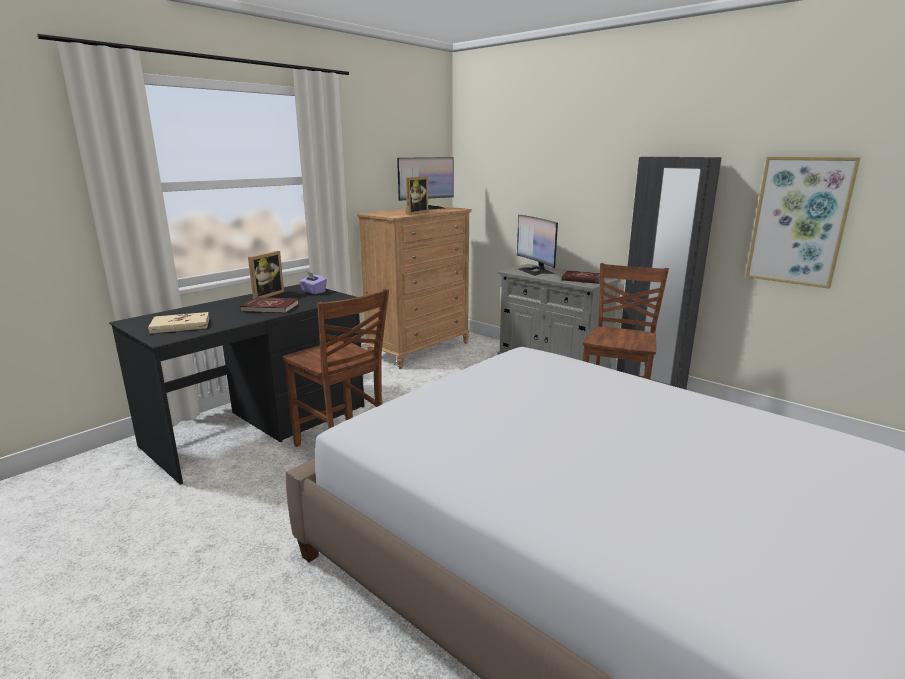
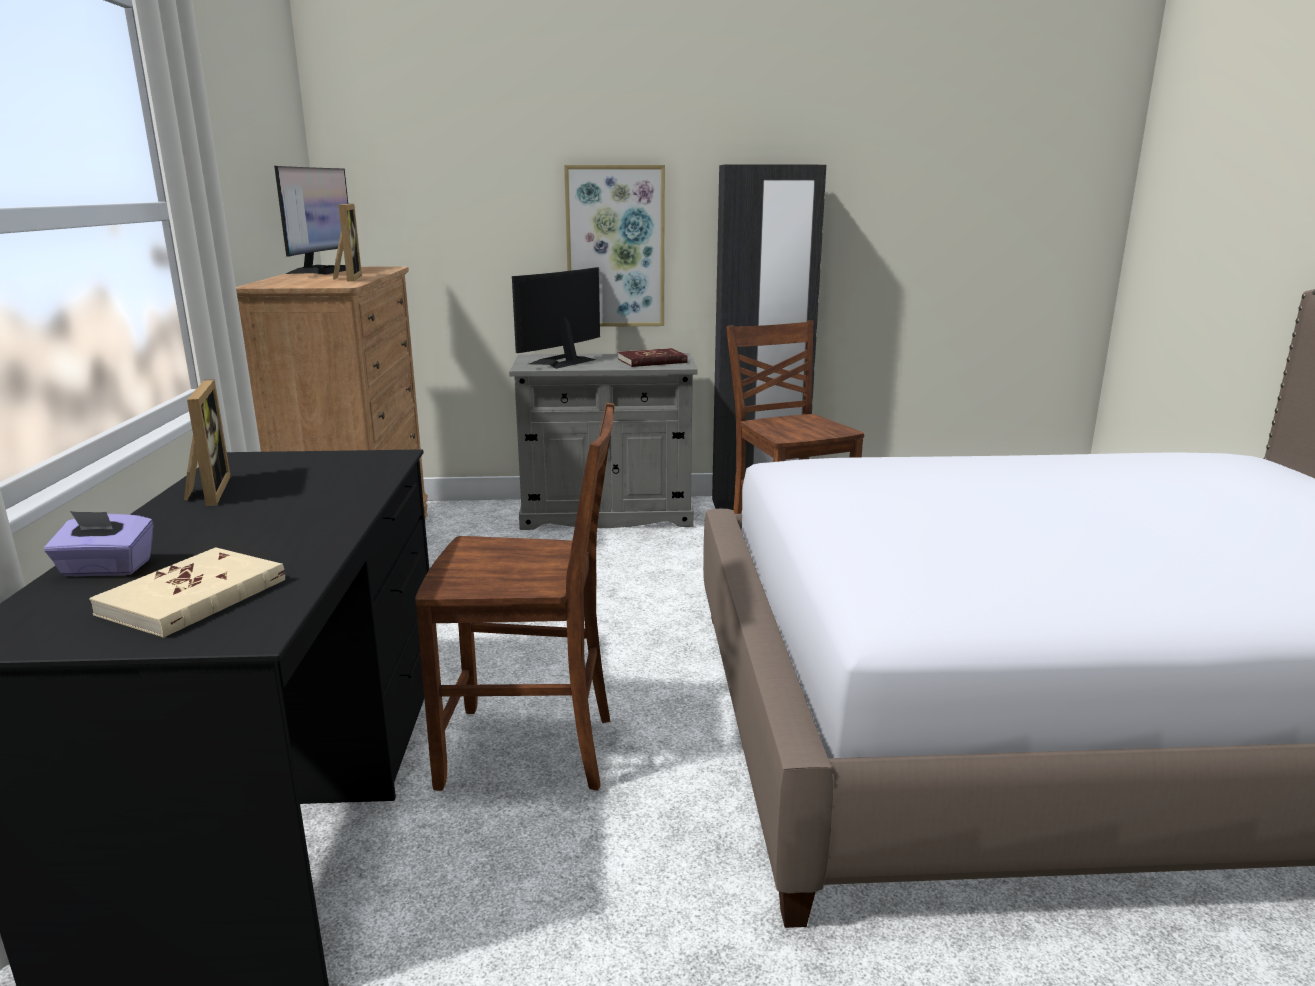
camera: 45 degrees left, 0 degrees up
red book [240,297,299,313] -> none
purple tissue box [299,272,327,294] -> purple tissue box moved to [44,511,153,577]
monitor [517,215,558,276] -> monitor turned 105 degrees clockwise [512,267,600,369]
picture [746,157,861,289] -> picture moved to [564,165,665,327]

